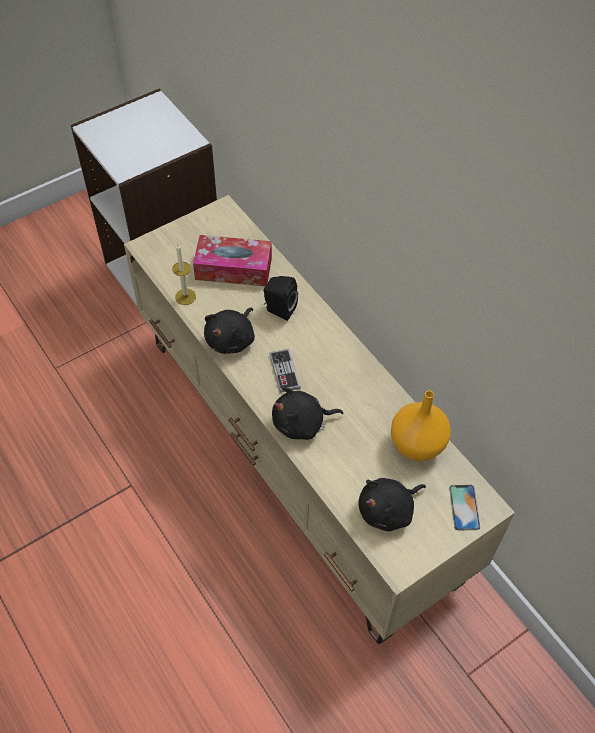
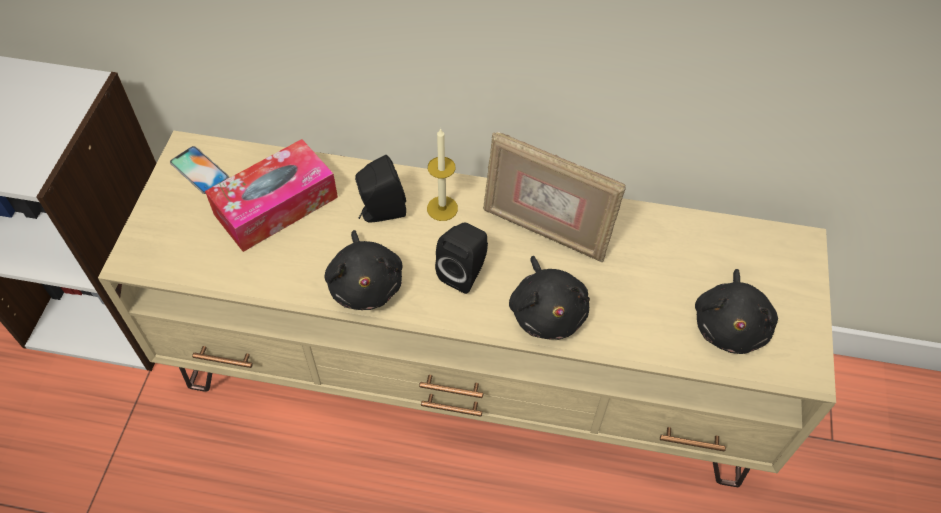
camera: 45 degrees left, 0 degrees up
candle [172,244,196,305] -> candle moved to [427,128,458,221]
game controller [269,349,301,393] -> black speaker [435,223,488,294]
black plush toy [272,386,343,440] -> black plush toy turned 45 degrees counterclockwise [509,256,590,340]
orange vase [391,391,451,461] -> none
phone [449,485,480,530] -> phone moved to [170,146,229,194]
none -> picture frame [483,131,626,262]

